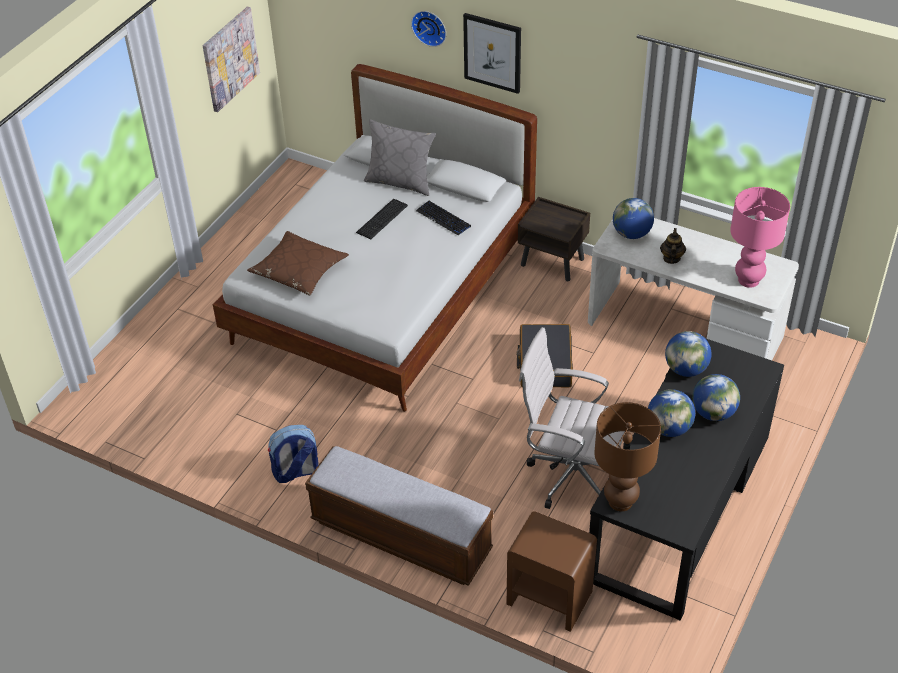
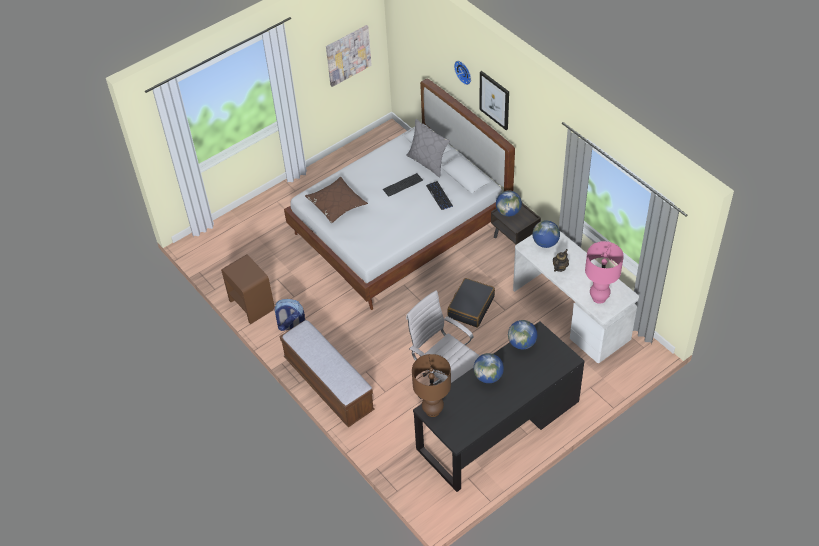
camera: 25 degrees right, 5 degrees up
brown nightstand [507,512,597,632] -> brown nightstand moved to [221,254,275,324]
globe [692,374,740,421] -> globe moved to [496,191,522,216]

